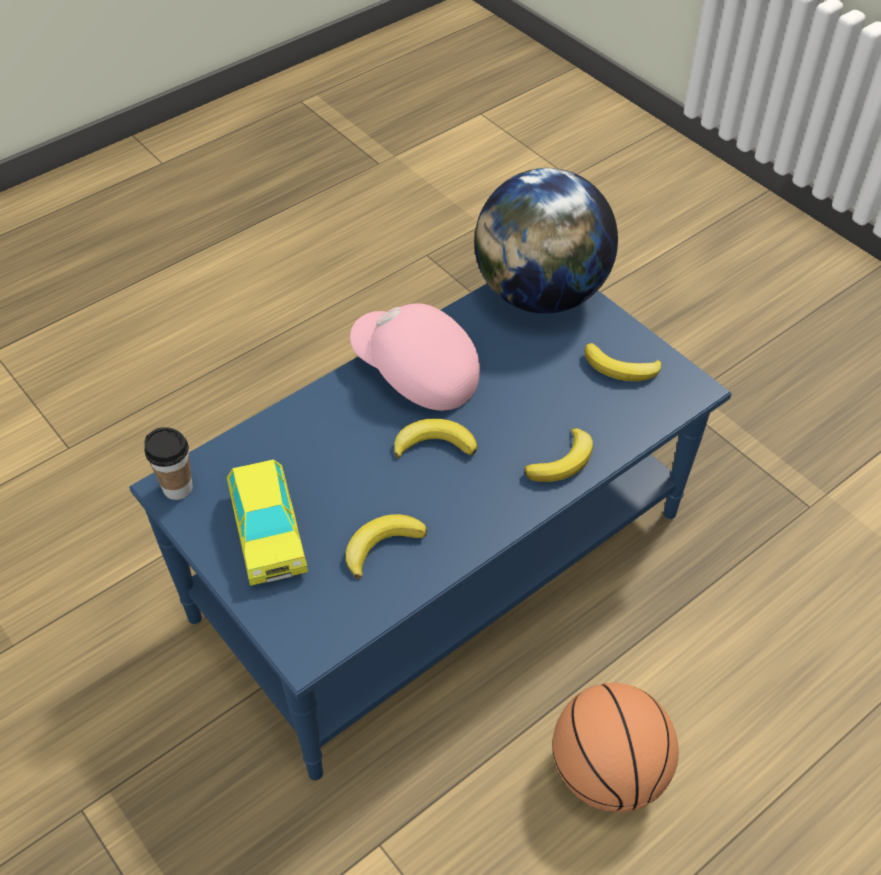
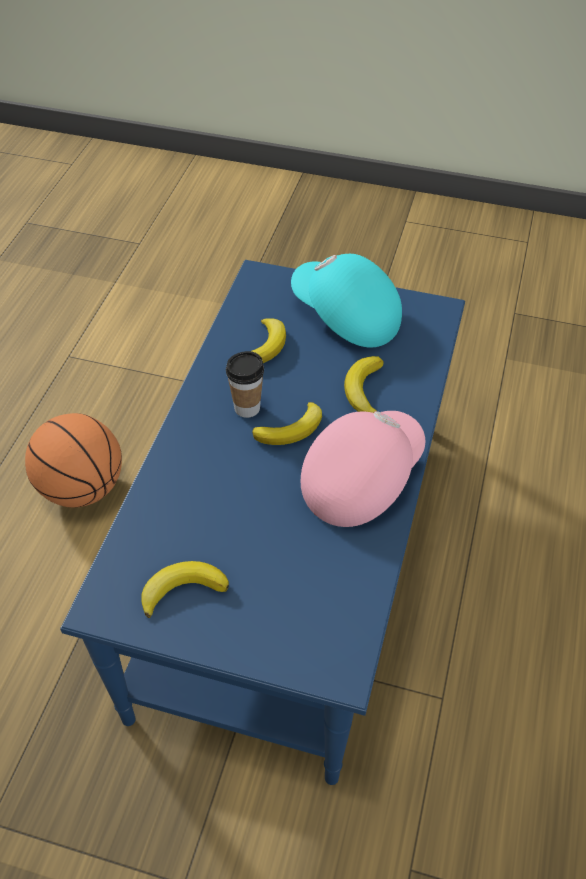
camera: 145 degrees right, 0 degrees up
cup [144,427,193,500] -> cup moved to [226,351,264,418]
toy car [227,459,308,586] -> turquoise cap [291,254,402,348]
pink cap [350,303,480,411] -> pink cap turned 45 degrees counterclockwise [301,411,425,527]
globe [474,168,618,314] -> none
banana [525,428,593,482] -> banana moved to [344,356,384,413]

